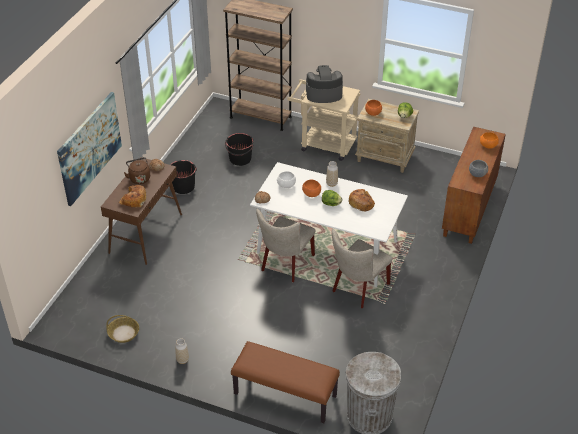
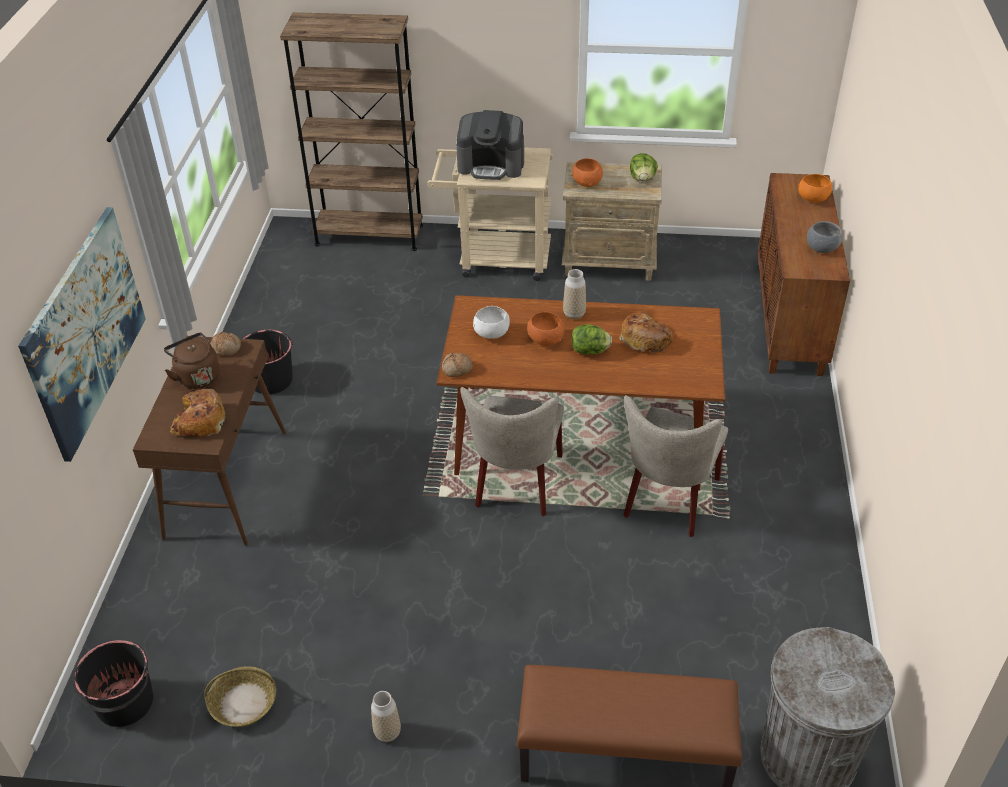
camera: 15 degrees left, 0 degrees up
black bucket [225,133,253,166] -> black bucket moved to [72,640,153,727]
white dining table [250,162,408,287] -> brown dining table [437,295,725,491]
coffee machine [306,65,343,103] -> coffee machine turned 150 degrees counterclockwise [456,110,524,180]

